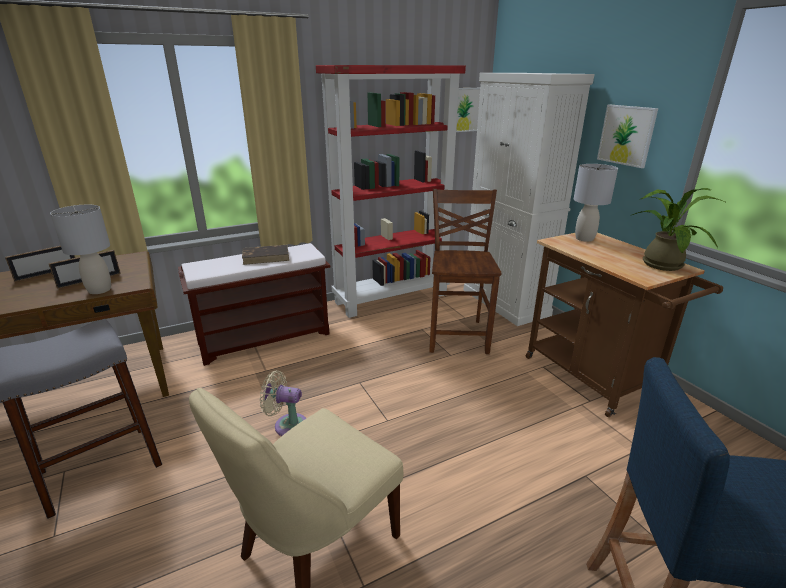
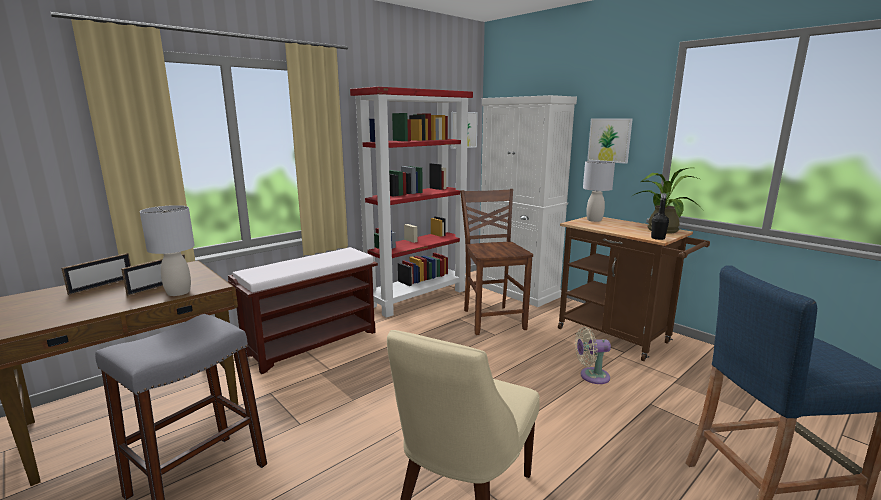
camera: 15 degrees left, 10 degrees down
brown book [242,245,289,265] -> none
beige fan [260,370,306,436] -> beige fan moved to [575,327,611,384]
none -> black bottle [651,193,669,240]

